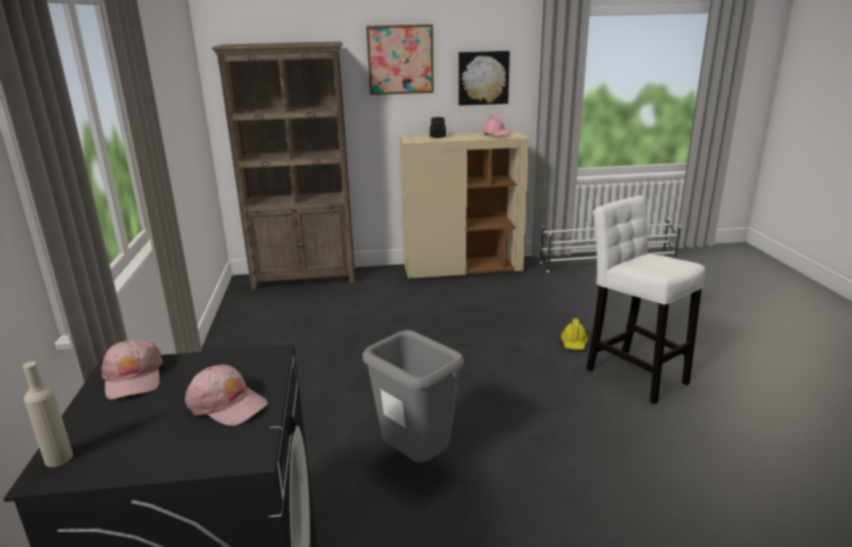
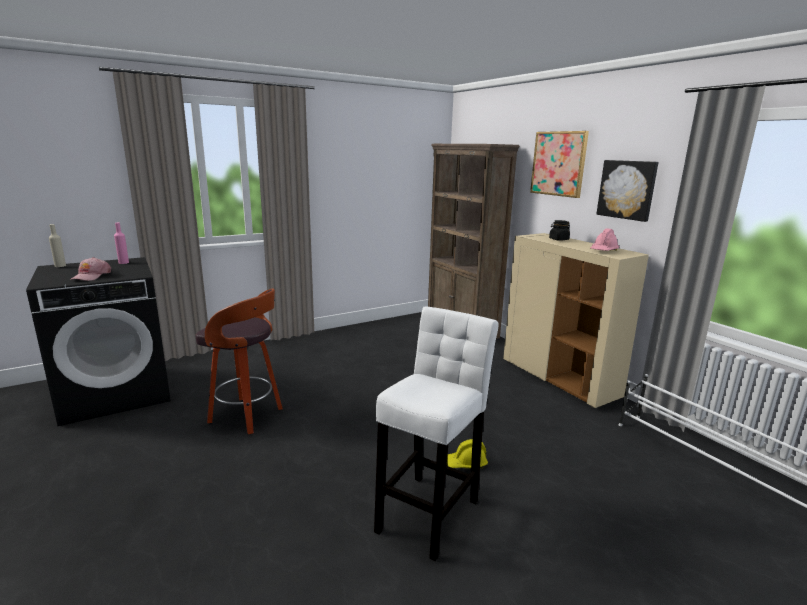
camera: 65 degrees right, 5 degrees down
pink cap [101,340,163,399] -> pink bottle [114,223,129,264]
grey trash can [363,330,464,462] -> stool [196,288,283,434]

